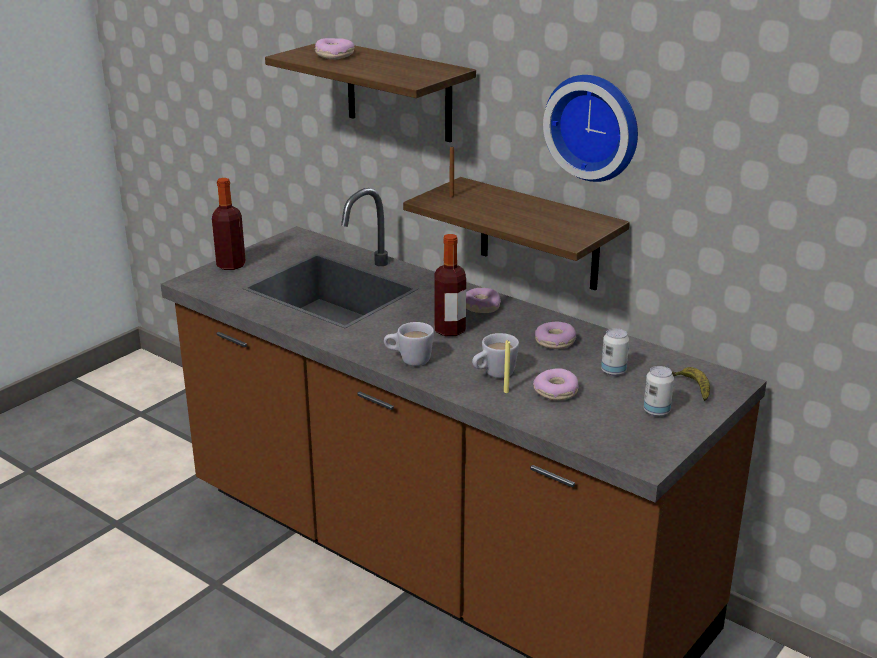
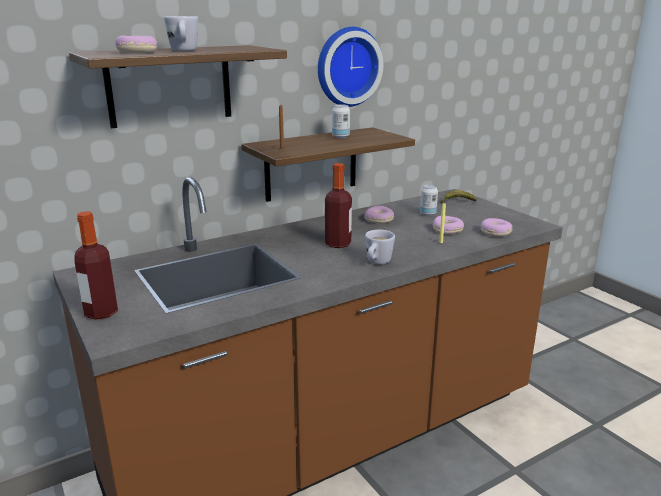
camera: 70 degrees left, 5 degrees down
donut [466,288,501,313] -> donut moved to [481,218,513,237]
white mug [472,333,519,378] -> white mug moved to [164,16,198,51]
can [643,366,674,417] -> can moved to [332,105,350,138]

